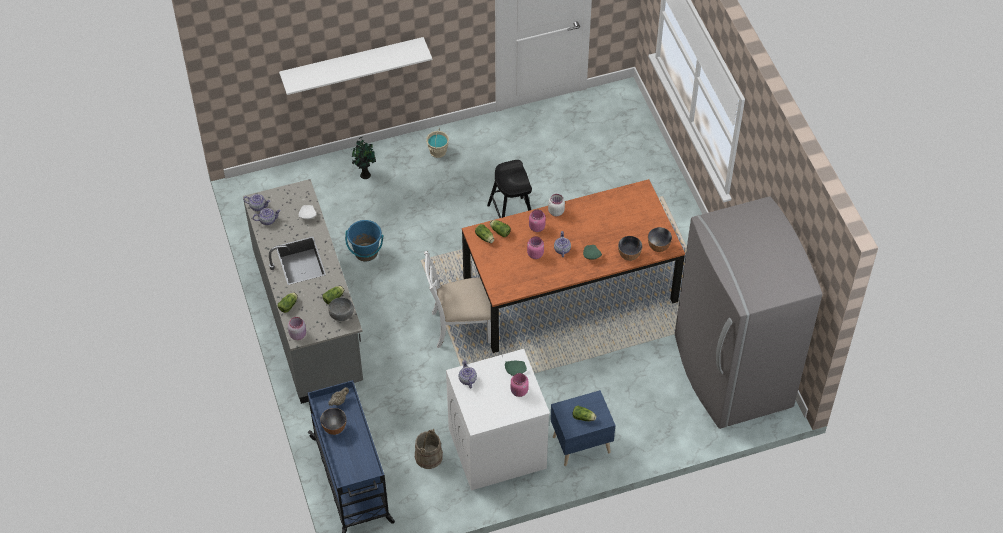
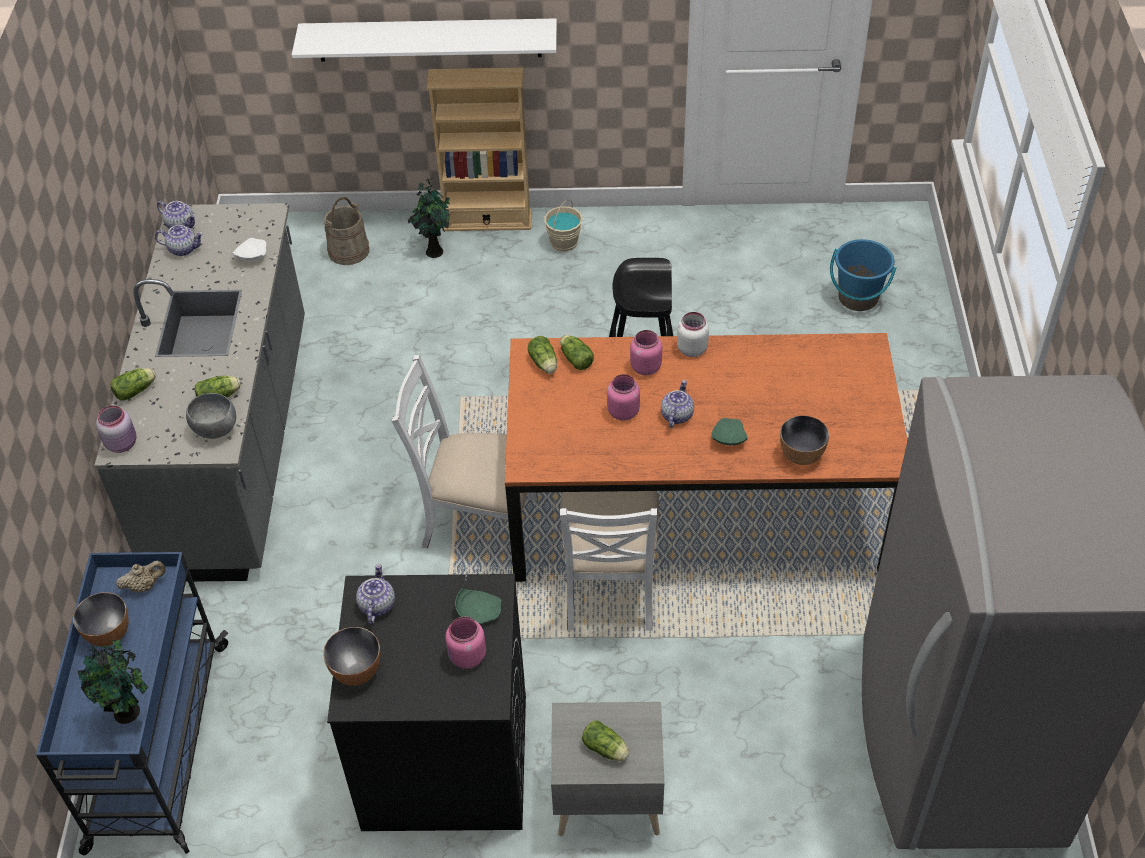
camera: 20 degrees right, 5 degrees down
blue bucket [345,220,383,262] -> blue bucket moved to [830,239,897,311]
beige bucket [415,429,443,469] -> beige bucket moved to [324,197,369,265]
white washing machine [446,349,550,491] -> black washing machine [327,574,526,831]
blue nightstand [550,390,615,466] -> grey nightstand [551,702,664,836]
bowl [648,227,672,252] -> bowl moved to [323,627,381,686]
none -> potted plant [78,640,148,724]
none -> beige bookcase [427,67,532,231]
none -> white chair [560,491,659,631]

